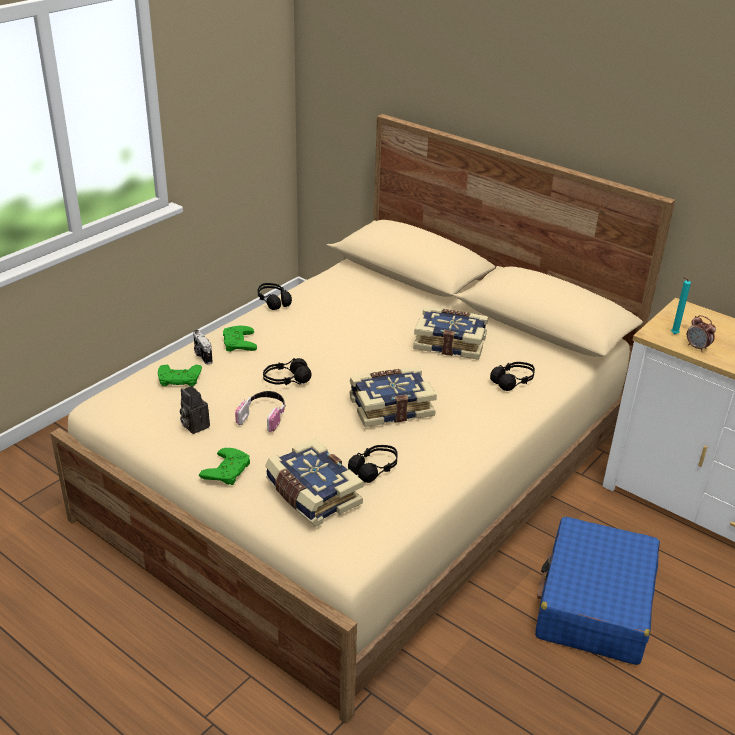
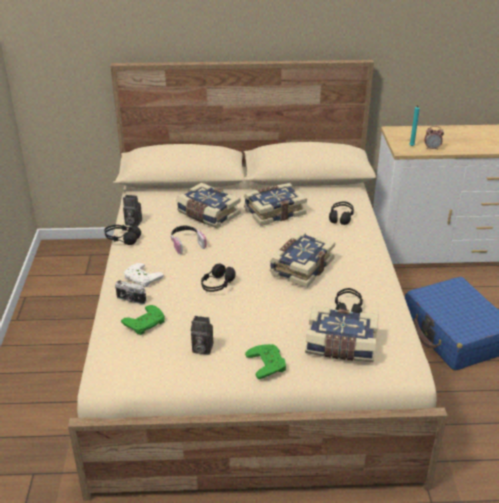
camera: 40 degrees left, 0 degrees up
green game controller [223,326,257,352] -> white game controller [124,263,164,288]
headphones [235,391,286,432] -> headphones moved to [170,226,207,254]
none -> camera [123,195,142,226]
none -> book [176,182,240,228]

